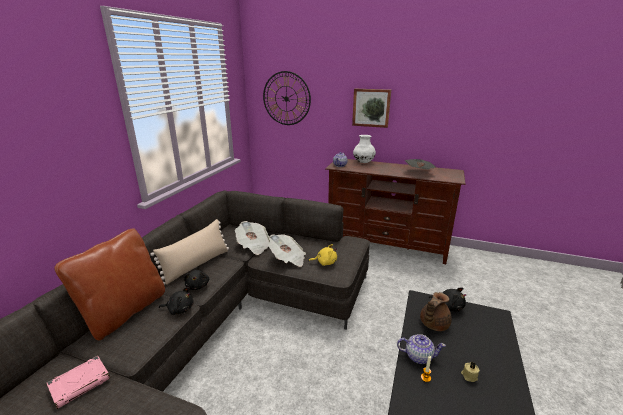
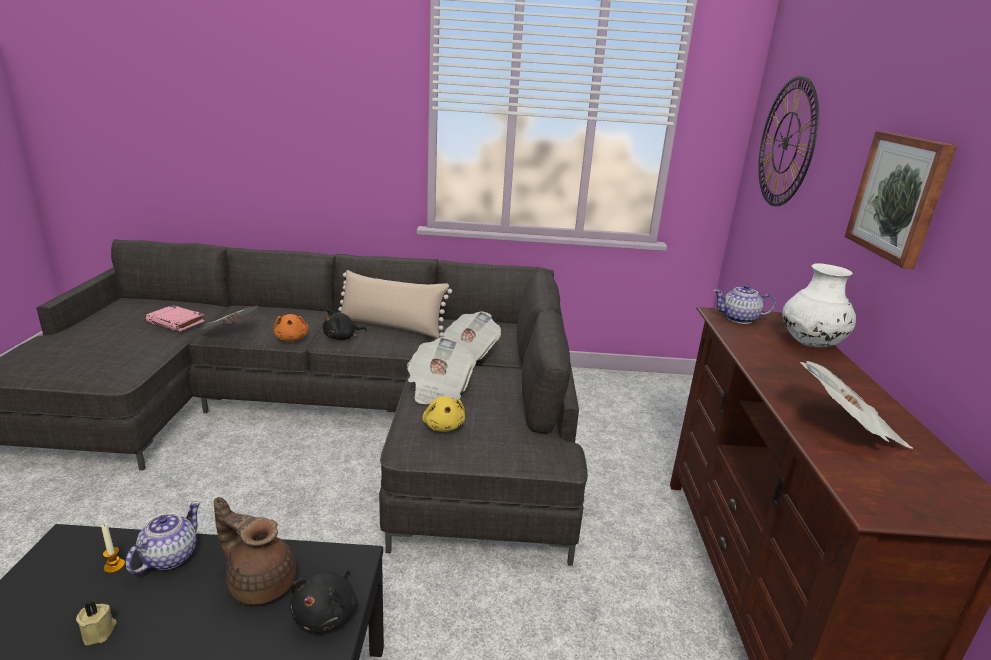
camera: 70 degrees right, 0 degrees up
brown pillow [54,228,165,340] -> none
black plush toy [159,287,194,315] -> orange plush toy [274,314,309,341]
teapot [397,334,446,364] -> teapot turned 150 degrees counterclockwise [126,501,201,574]
none -> newspaper [198,306,259,331]

